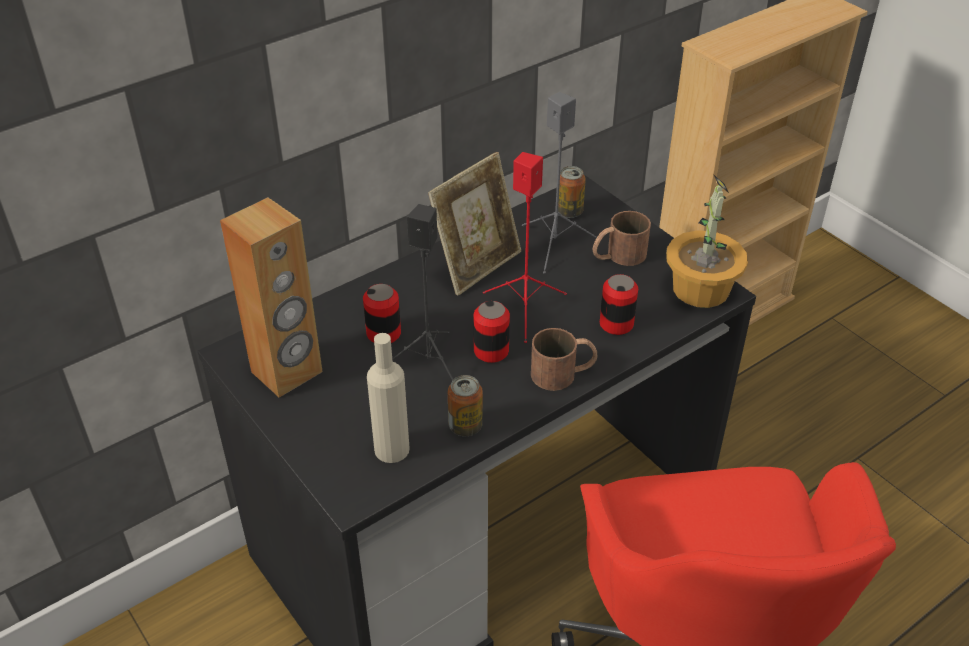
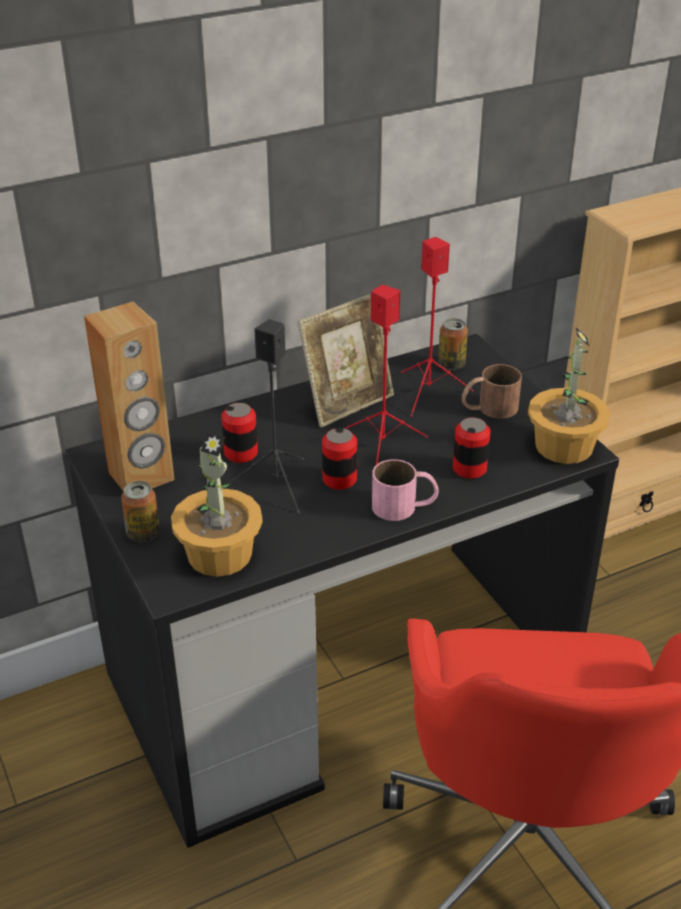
camera: 10 degrees right, 5 degrees down
beige bottle [367,333,410,463] -> potted plant [171,432,263,577]
can [448,375,483,436] -> can moved to [121,481,160,542]
grey speaker [522,92,597,274] -> red speaker [401,237,474,417]
brown mug [531,328,597,391] -> pink mug [372,459,439,521]

